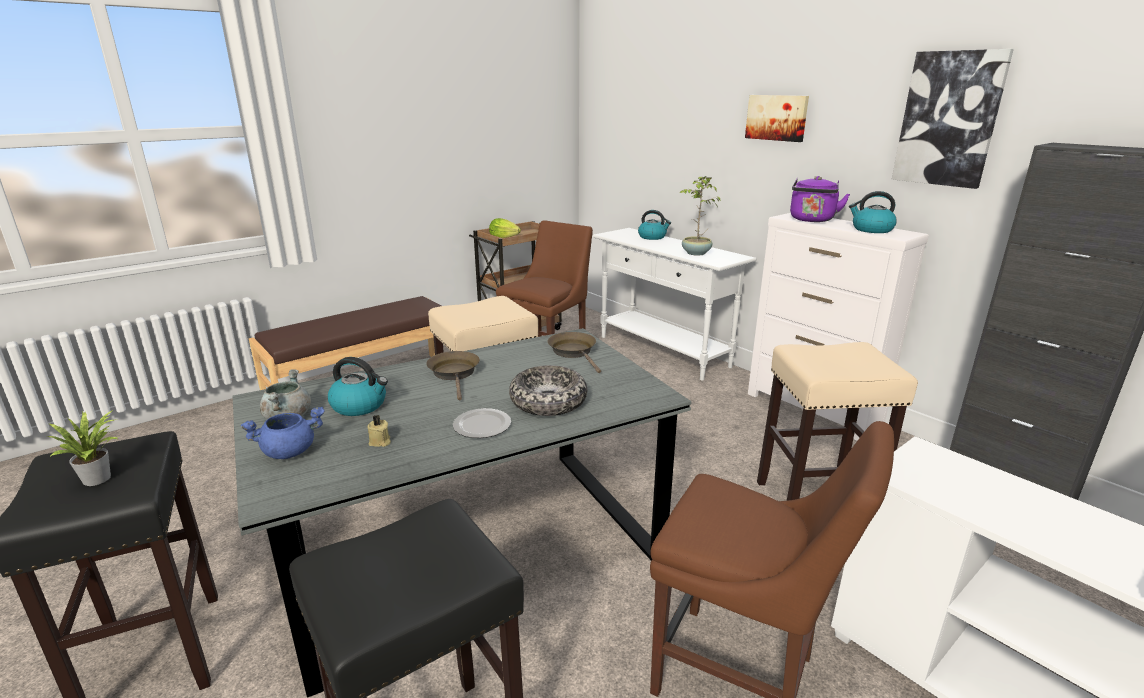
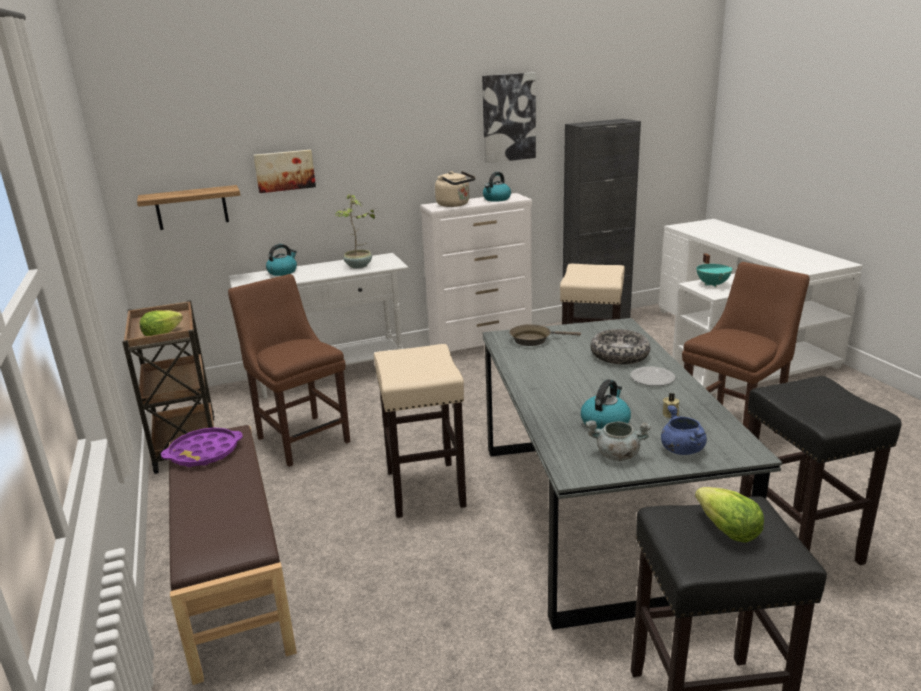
camera: 70 degrees left, 0 degrees up
potted plant [48,410,119,486] -> lettuce [695,487,764,543]
brown frying pan [426,351,480,401] -> none
picture [745,95,809,142] -> picture moved to [253,150,316,193]
purple kettle [790,176,850,222] -> beige kettle [435,171,475,207]
none -> shelf [137,185,240,230]
none -> purple tray [161,428,243,467]
none -> turquoise cooking pot [697,253,732,287]

